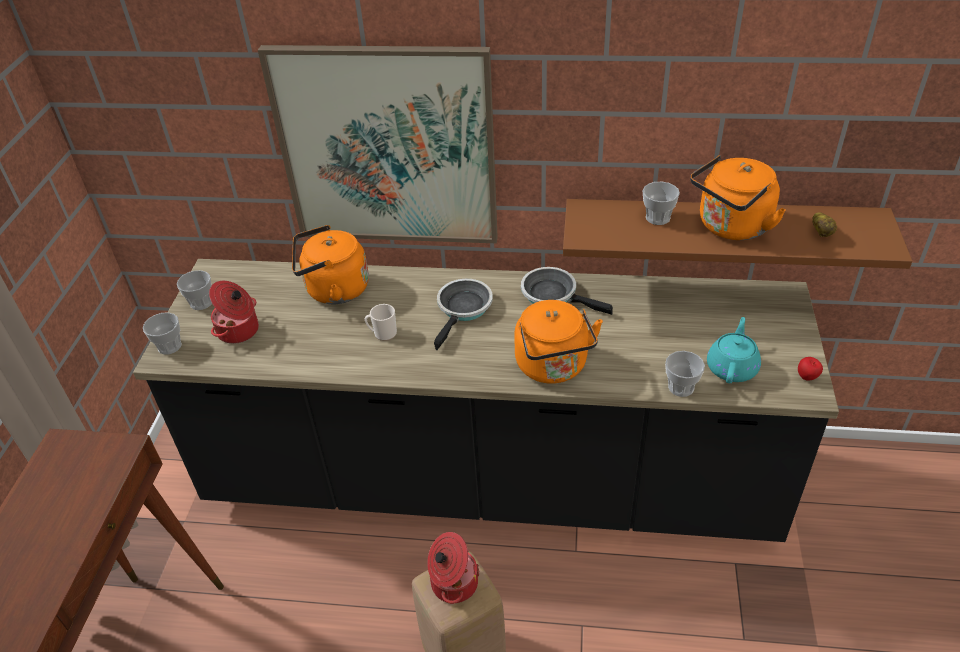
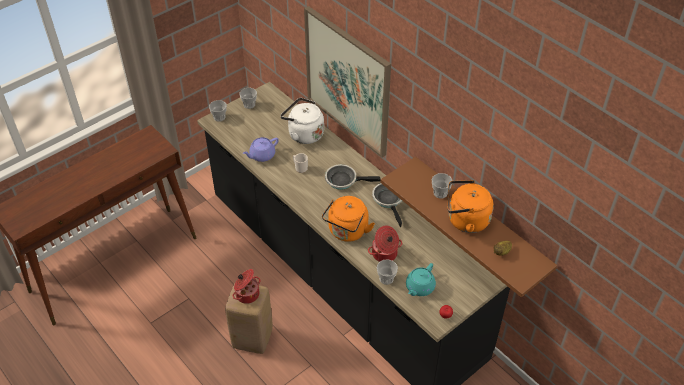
camera: 40 degrees right, 5 degrees up
cooking pot [209,281,259,344] -> cooking pot moved to [368,226,402,262]
orange kettle [292,225,369,304] -> white kettle [280,98,324,144]
frying pan [434,279,493,350] -> frying pan turned 150 degrees counterclockwise [325,164,381,190]
turquoise teapot [707,317,761,383] -> turquoise teapot turned 150 degrees clockwise [406,263,436,296]
none -> purple teapot [243,137,279,162]

